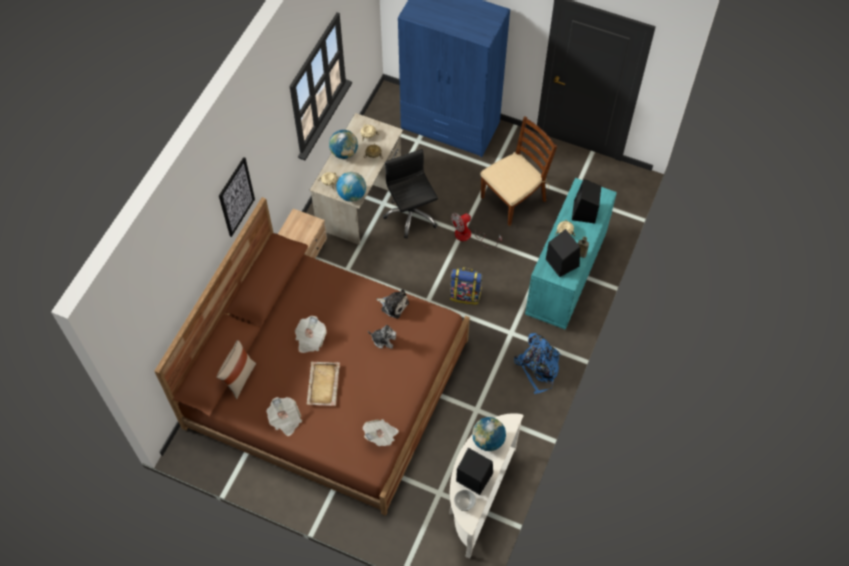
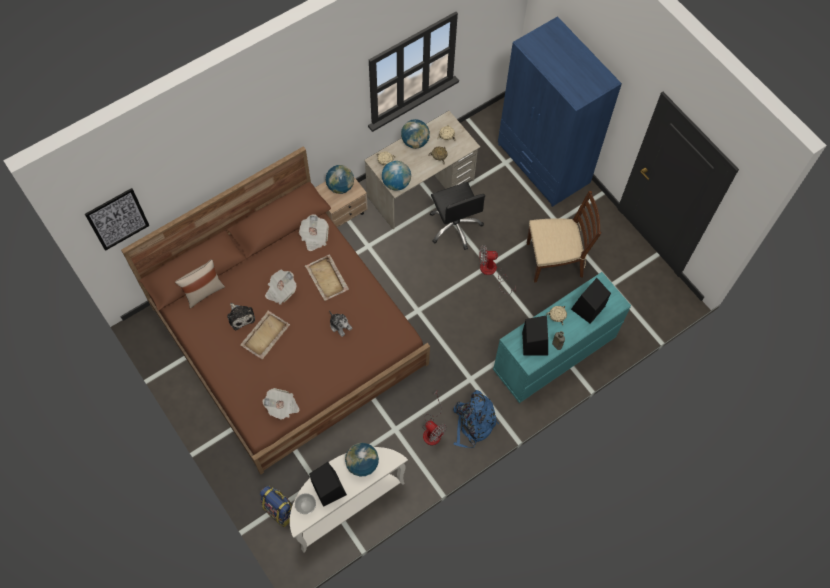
camera: 30 degrees right, 5 degrees up
picture [219,157,255,237] -> picture moved to [85,188,149,251]
newspaper [266,397,302,436] -> newspaper moved to [299,214,329,251]
plush toy [376,289,409,318] -> plush toy moved to [227,303,255,331]
black office chair [383,149,438,238] -> black office chair turned 150 degrees clockwise [430,182,485,250]
backpack [450,267,482,305] -> backpack moved to [260,486,293,527]
none -> beige tray [305,254,349,301]
none -> globe [326,165,354,194]
none -> fan [422,390,447,445]

